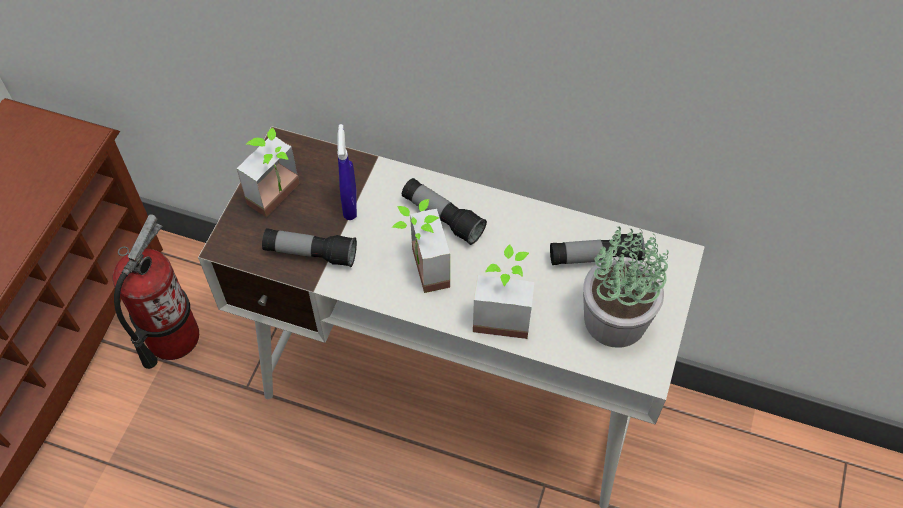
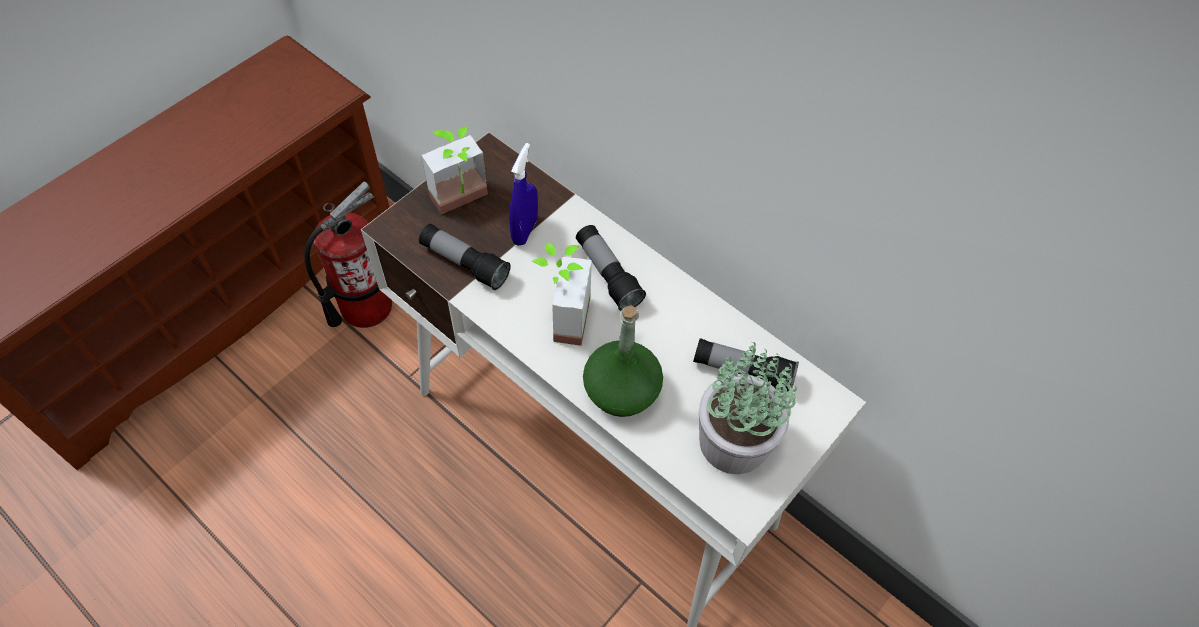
camera: 20 degrees right, 0 degrees up
potted plant [473,244,534,339] -> green bottle [583,305,663,417]

